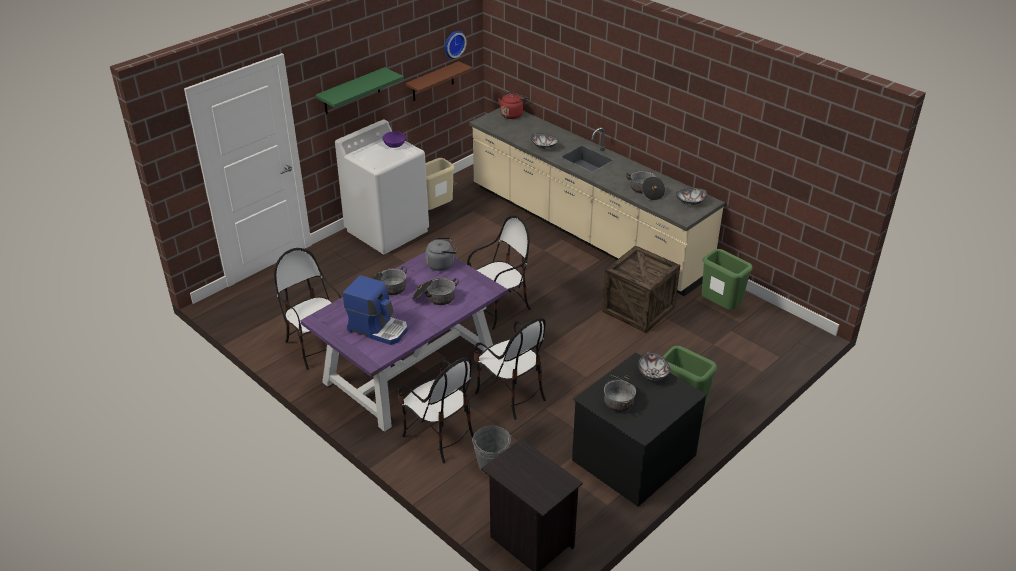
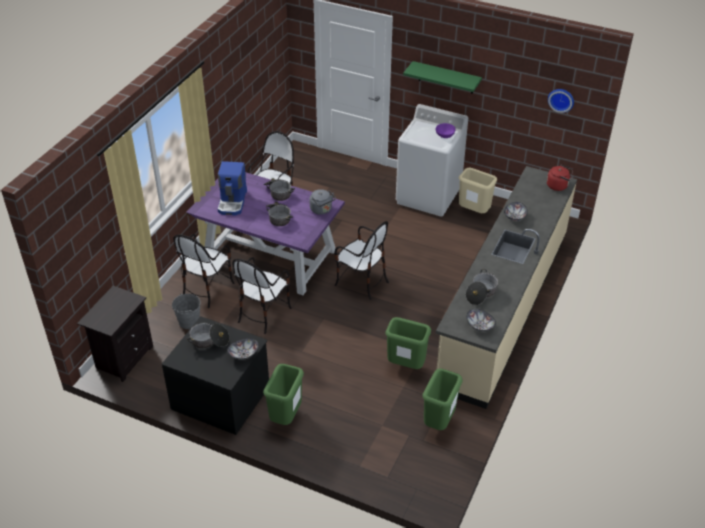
camera: 70 degrees right, 5 degrees up
brown shelf [406,61,473,101] -> none
crate [602,245,680,333] -> green trash can [385,317,431,369]

